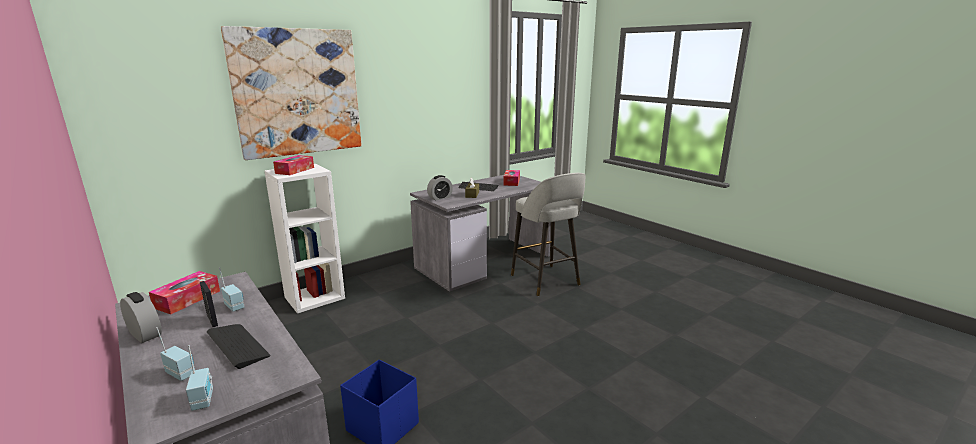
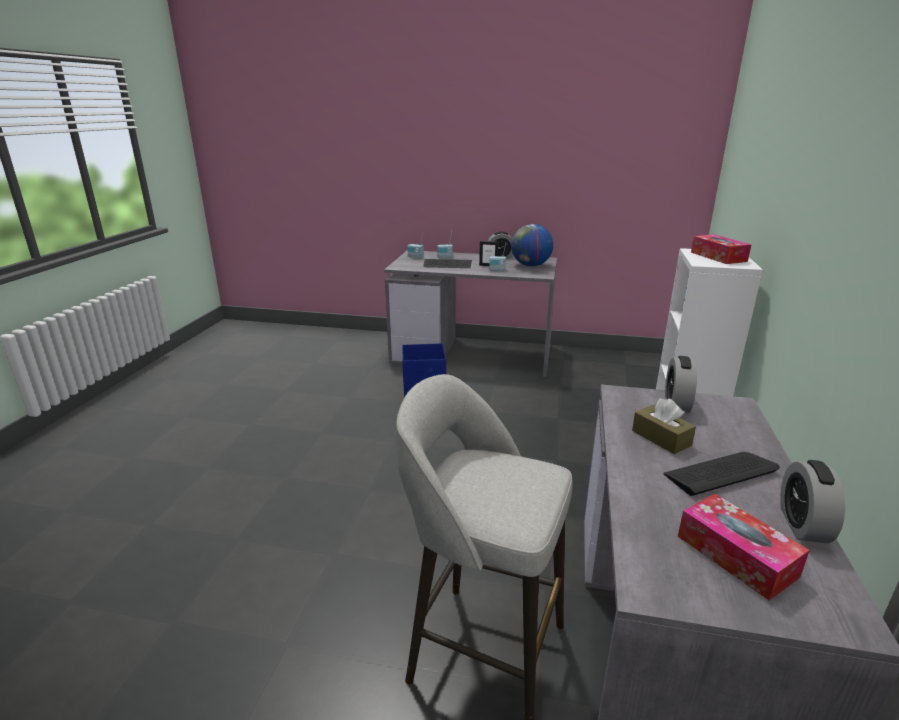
camera: 140 degrees right, 5 degrees up
tissue box [149,271,220,314] -> globe [511,224,553,267]
picture [221,26,362,160] -> none
none -> alarm clock [780,460,845,544]

